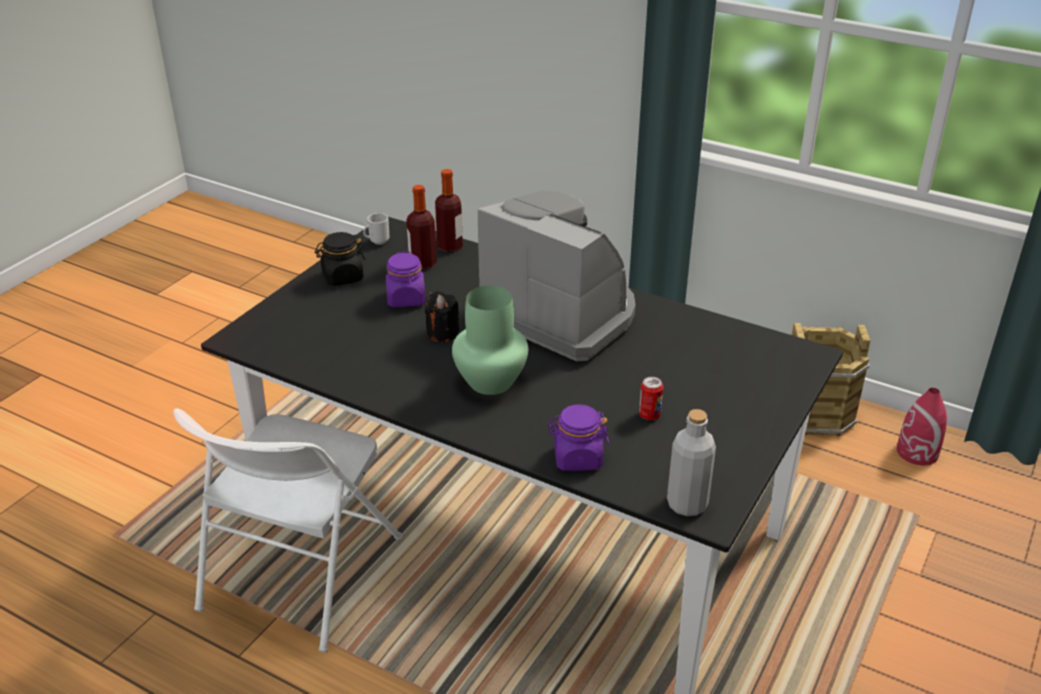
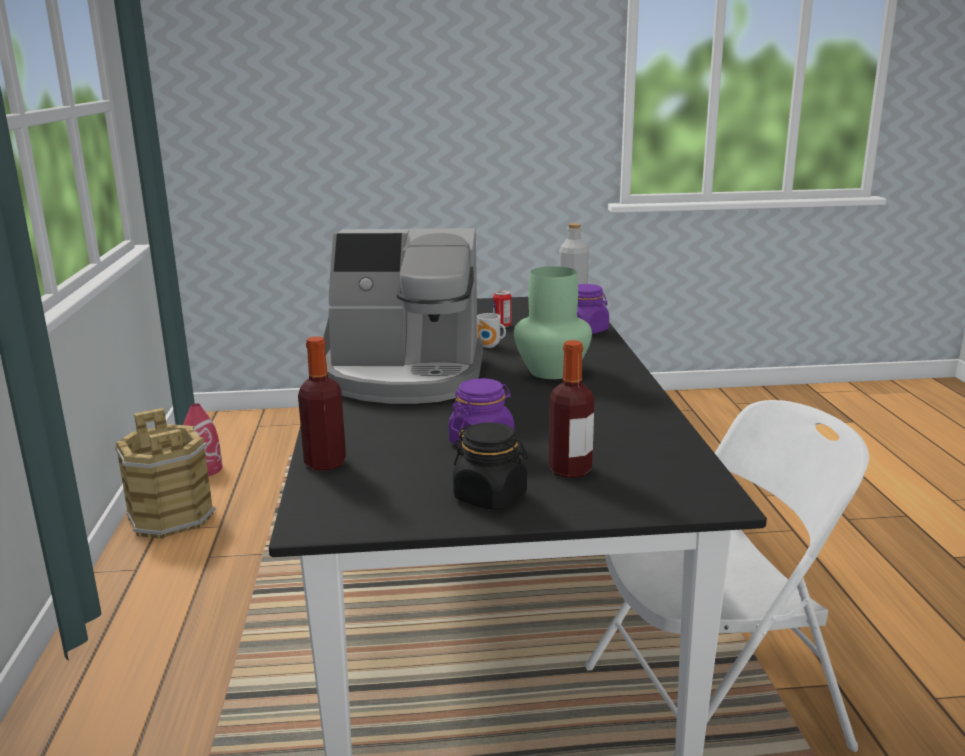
camera: 125 degrees left, 15 degrees down
mug [363,213,389,245] -> mug moved to [477,313,506,348]
bottle [406,185,437,270] -> bottle moved to [549,340,594,478]
black candle [425,290,459,342] -> none
coffee machine [478,191,636,361] -> coffee machine turned 90 degrees counterclockwise [326,228,483,404]

